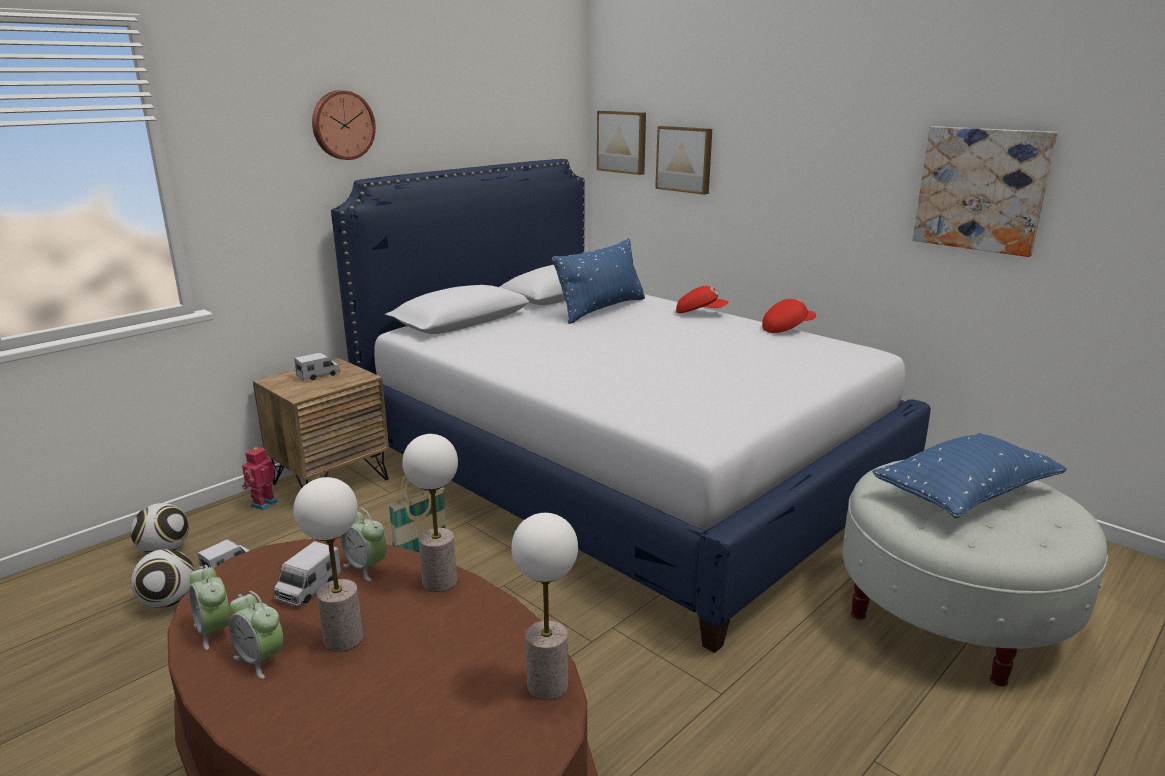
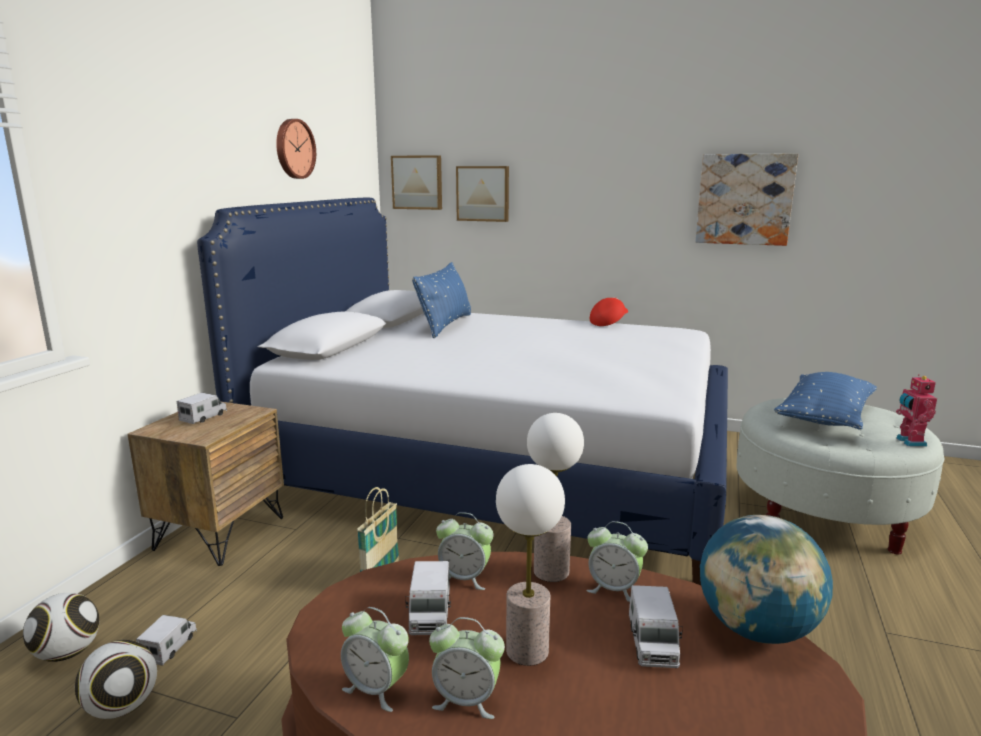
camera: 25 degrees left, 5 degrees down
toy robot [242,445,278,510] -> toy robot moved to [896,374,937,447]
wall clock [312,90,376,160] -> wall clock moved to [276,119,316,179]
table lamp [512,513,578,700] -> globe [700,515,833,644]
red cap [676,286,729,313] -> none
none -> alarm clock [587,521,648,602]
none -> toy truck [629,585,683,668]

